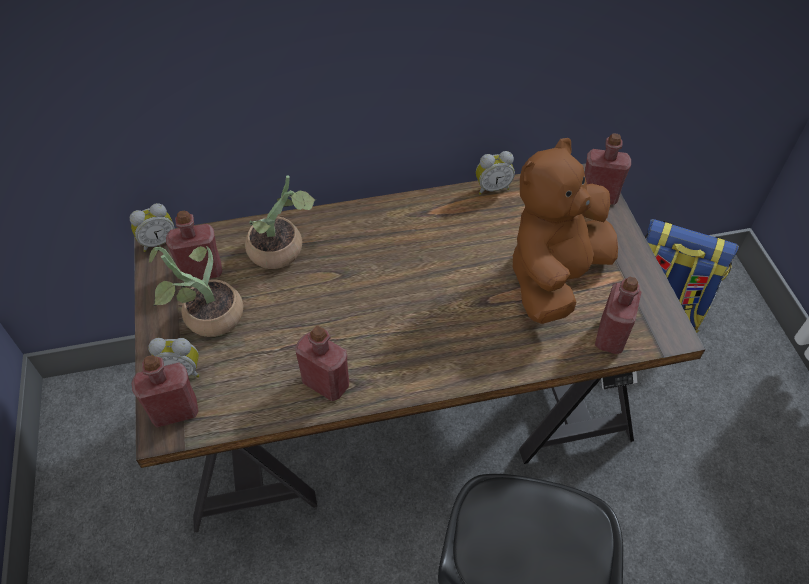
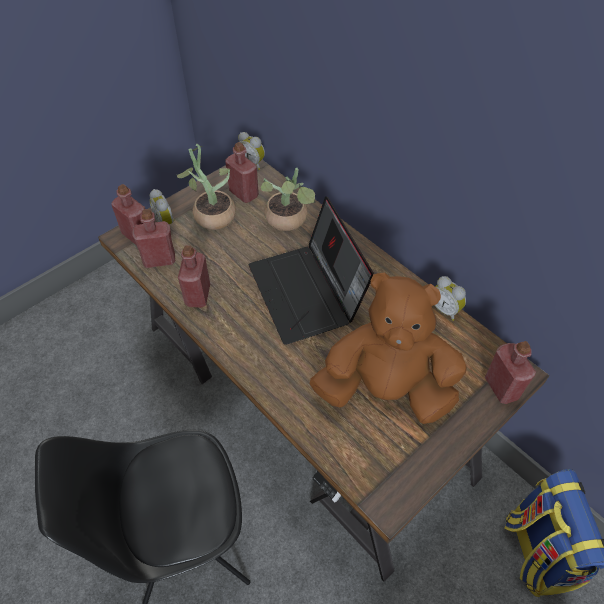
camera: 60 degrees right, 0 degrees up
red bottle [595,277,641,354] -> red bottle moved to [132,209,175,268]
none -> laptop [249,196,374,345]

